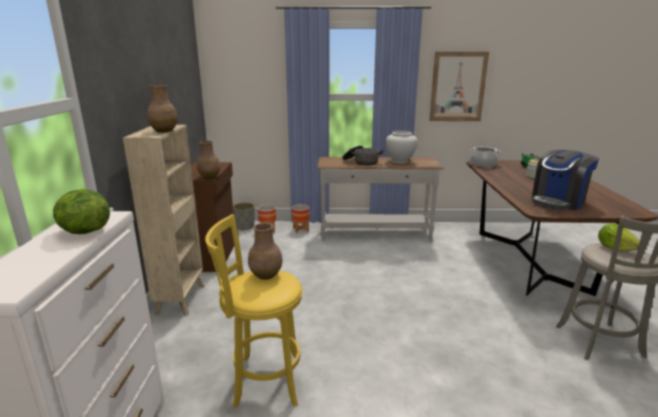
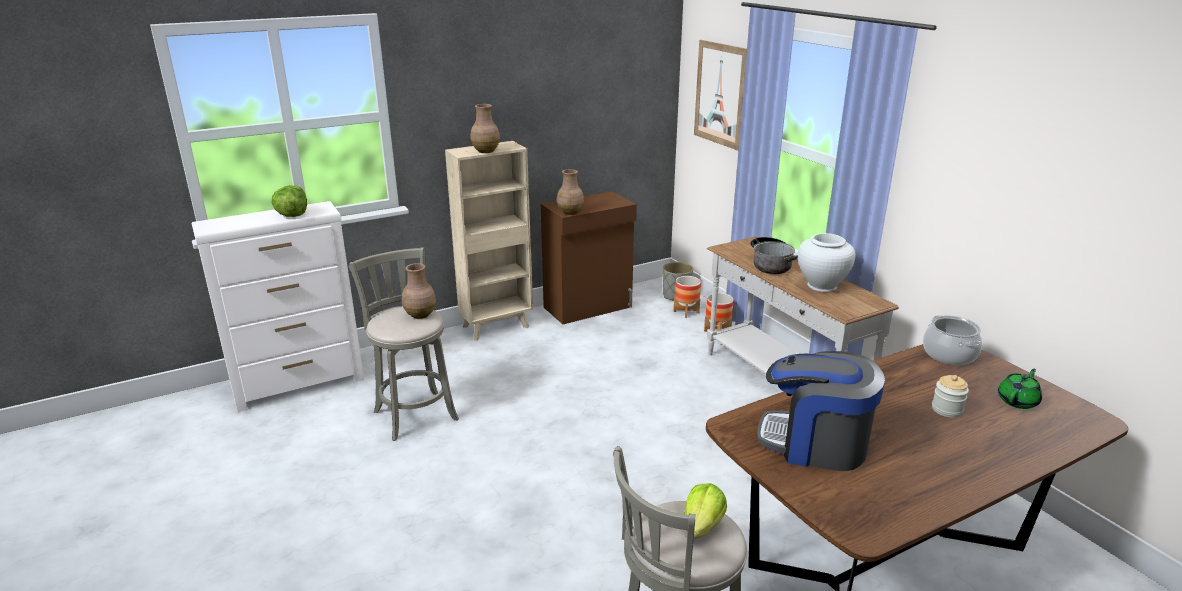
camera: 60 degrees right, 5 degrees up
yellow stool [205,214,302,408] -> grey stool [349,247,459,441]
picture [429,52,489,121] -> picture moved to [694,40,747,151]

